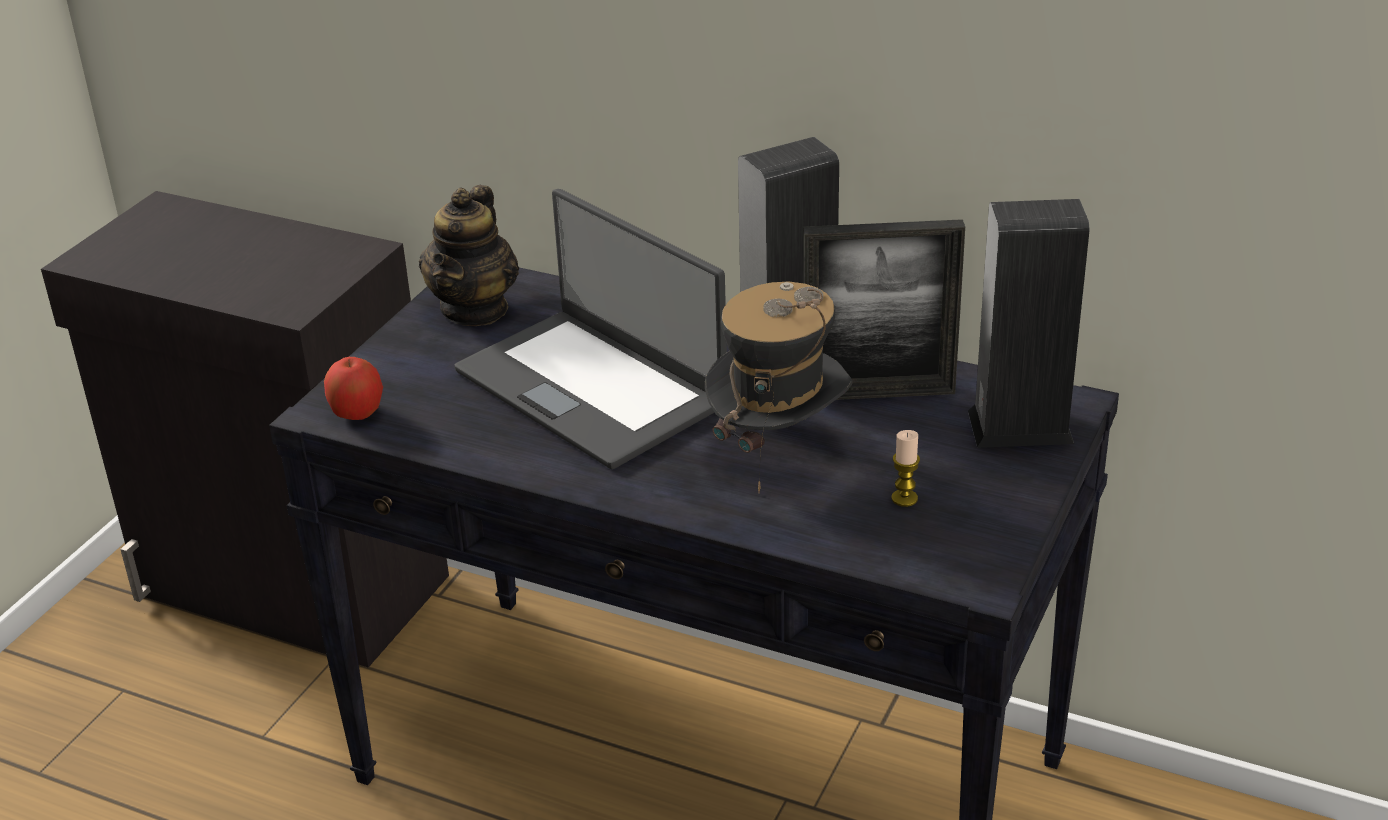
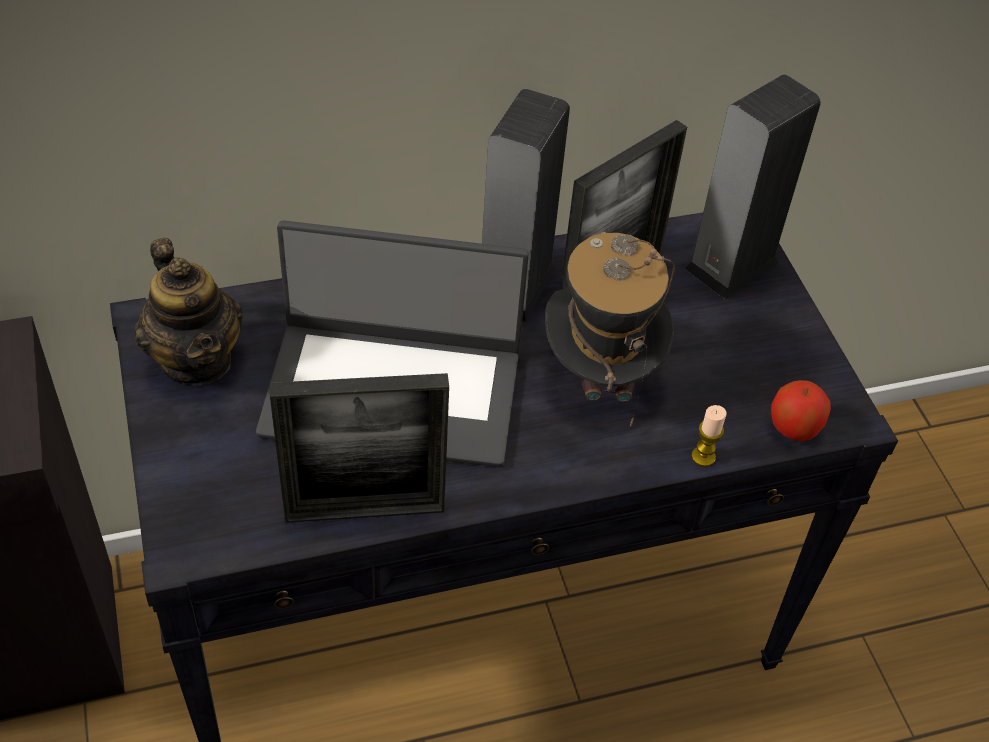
camera: 45 degrees left, 15 degrees up
apple [324,357,383,420] -> apple moved to [771,380,831,441]
candle [891,430,920,507] -> candle moved to [691,405,727,467]
none -> picture frame [270,373,449,523]

